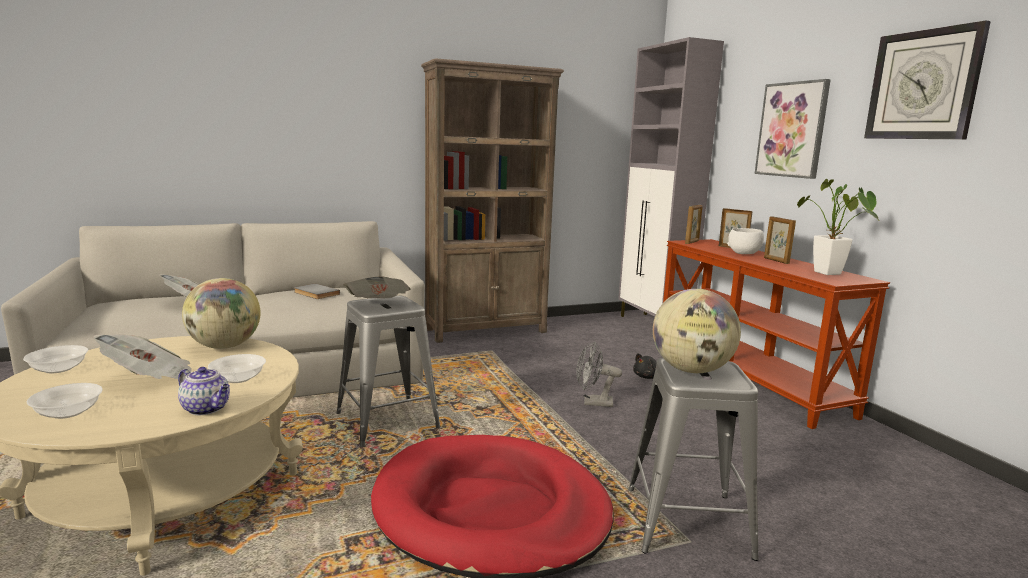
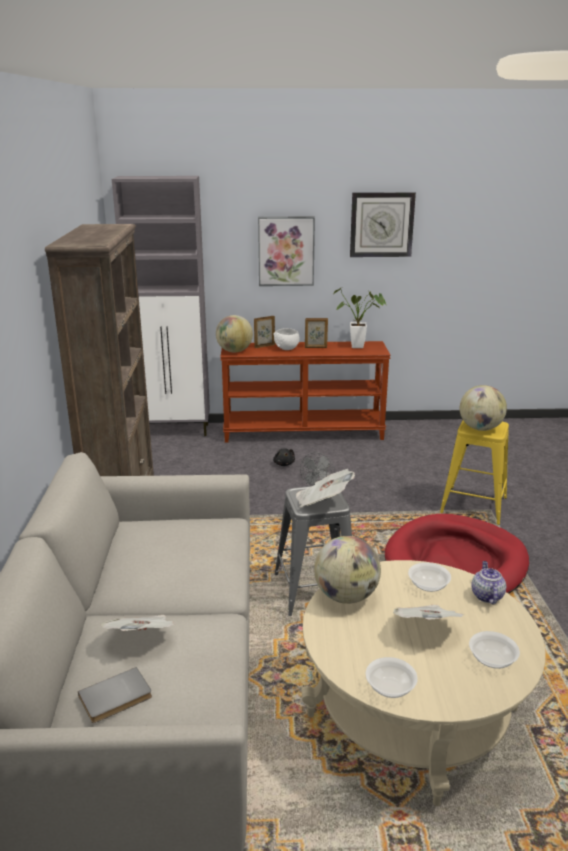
camera: 70 degrees left, 10 degrees up
teapot [178,367,230,415] -> teapot turned 45 degrees counterclockwise [471,561,506,604]
grey book [294,283,340,299] -> grey book moved to [78,667,152,723]
grey stool [628,358,759,561] -> yellow stool [440,420,509,525]
picture frame [685,205,703,244] -> globe [216,315,253,353]

